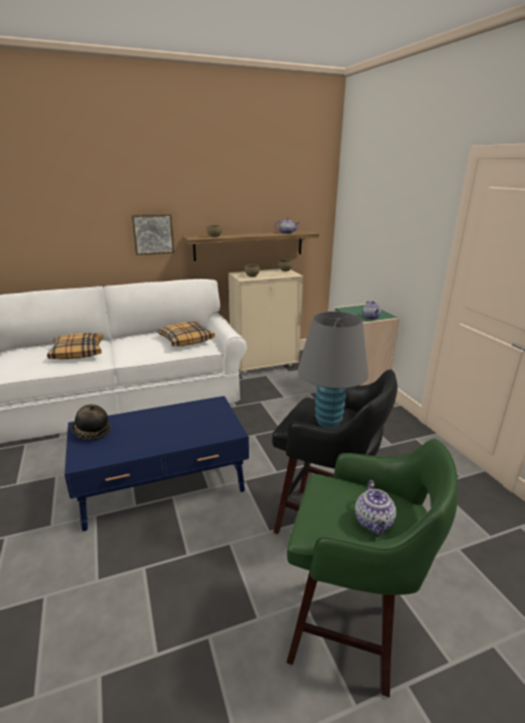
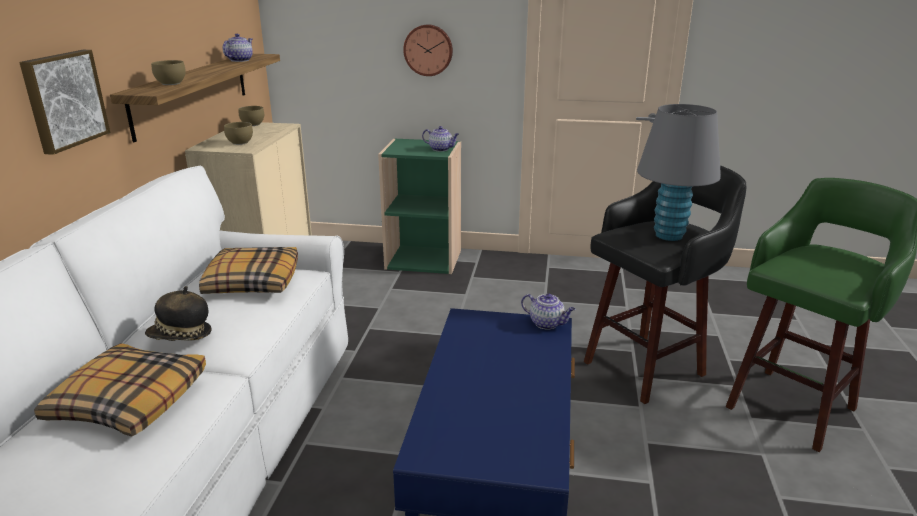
camera: 60 degrees left, 0 degrees up
hat [71,404,111,440] -> hat moved to [145,286,212,341]
teapot [355,480,397,535] -> teapot moved to [521,293,575,330]
none -> wall clock [403,24,453,76]

